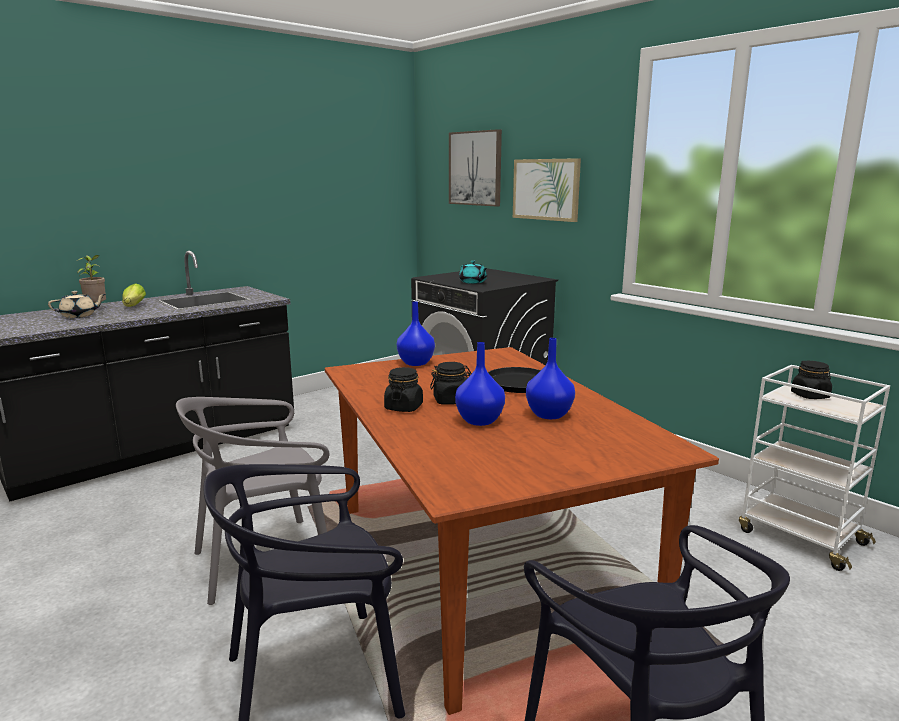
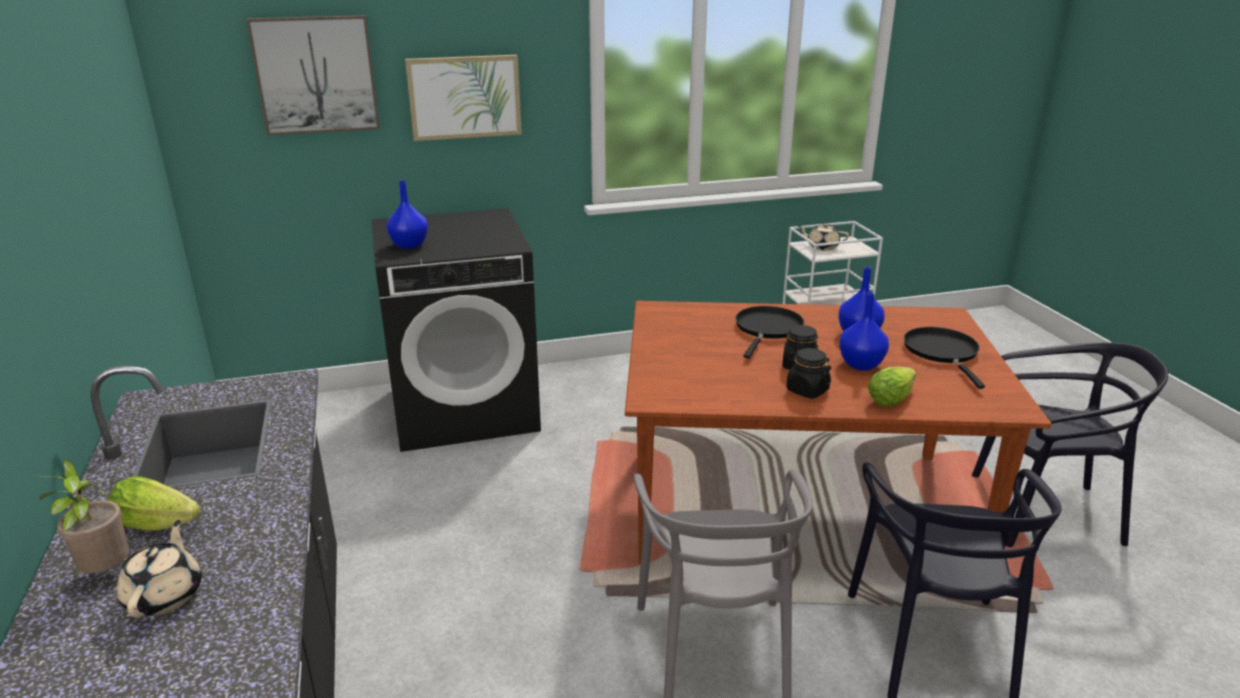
camera: 65 degrees left, 10 degrees up
blue vase [397,301,435,366] -> blue vase moved to [386,181,428,249]
turquoise teapot [459,261,487,284] -> none
black jar [791,361,832,399] -> beige teapot [798,223,849,250]
none -> lettuce [868,367,916,406]
none -> black frying pan [904,327,985,389]

